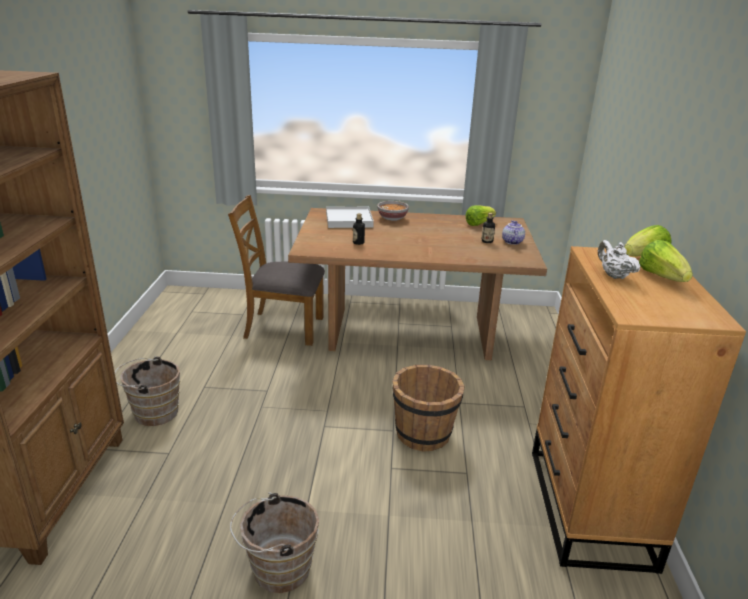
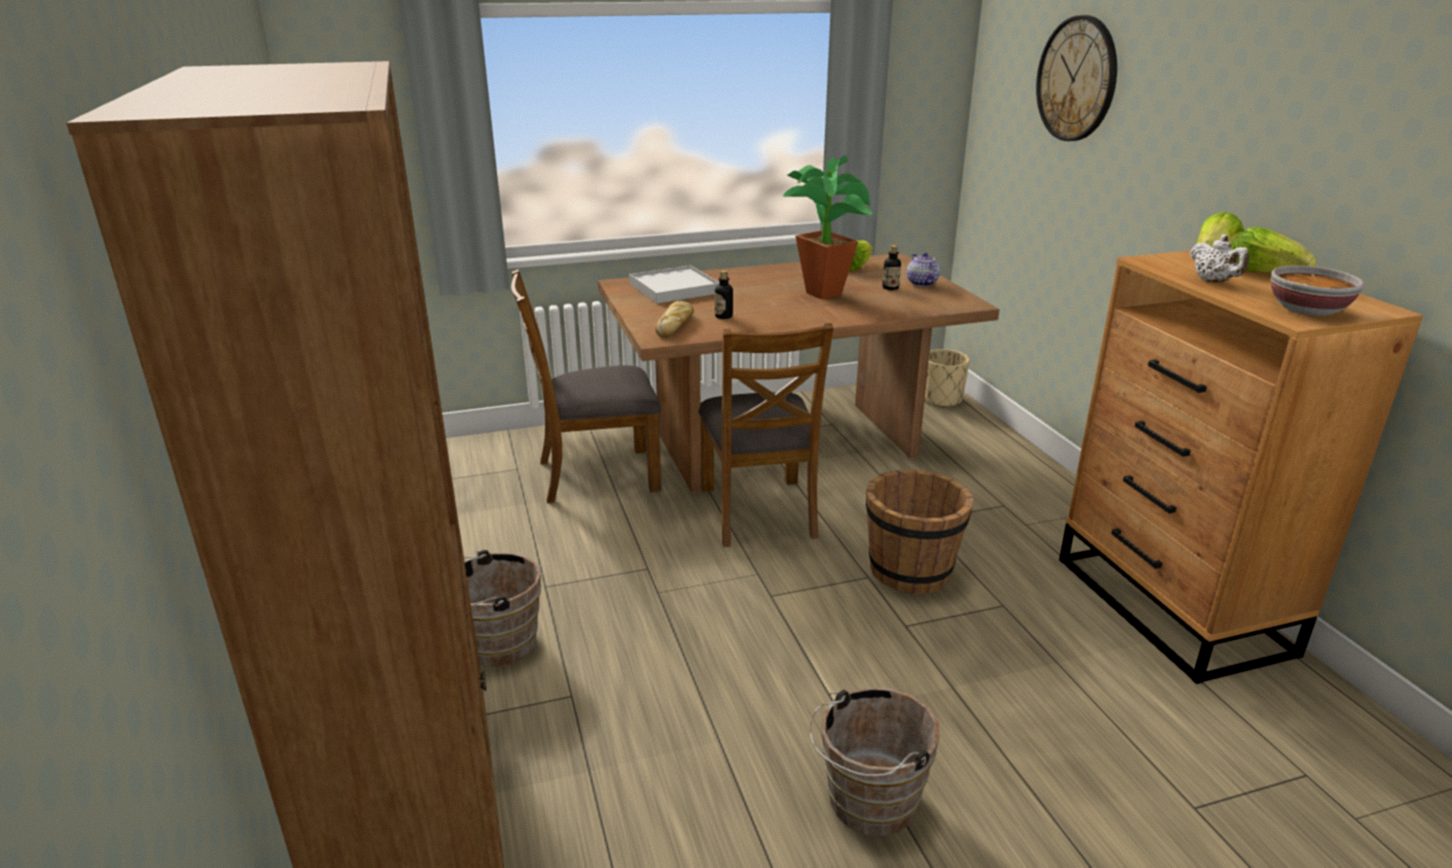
camera: 20 degrees left, 0 degrees up
bowl [377,201,409,221] -> bowl moved to [1271,265,1364,316]
white teapot [598,240,640,279] -> white teapot turned 150 degrees counterclockwise [1190,234,1249,283]
none -> bread [655,301,694,338]
none -> brown chair [698,323,833,547]
none -> potted plant [782,155,872,299]
none -> beige planter [925,349,970,408]
none -> wall clock [1036,15,1117,141]

